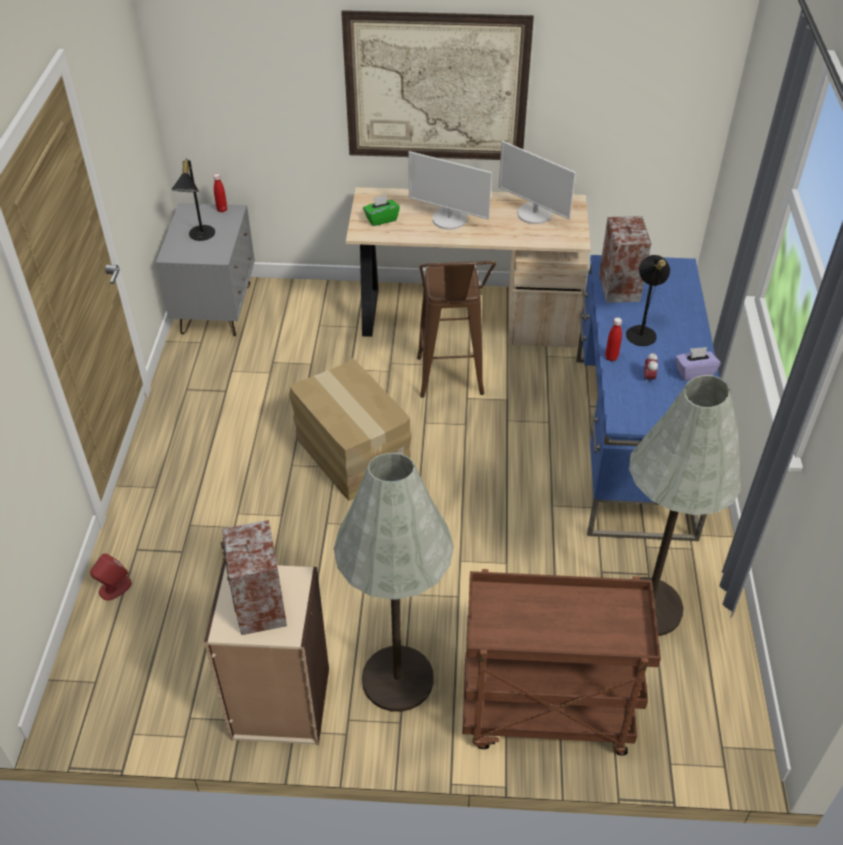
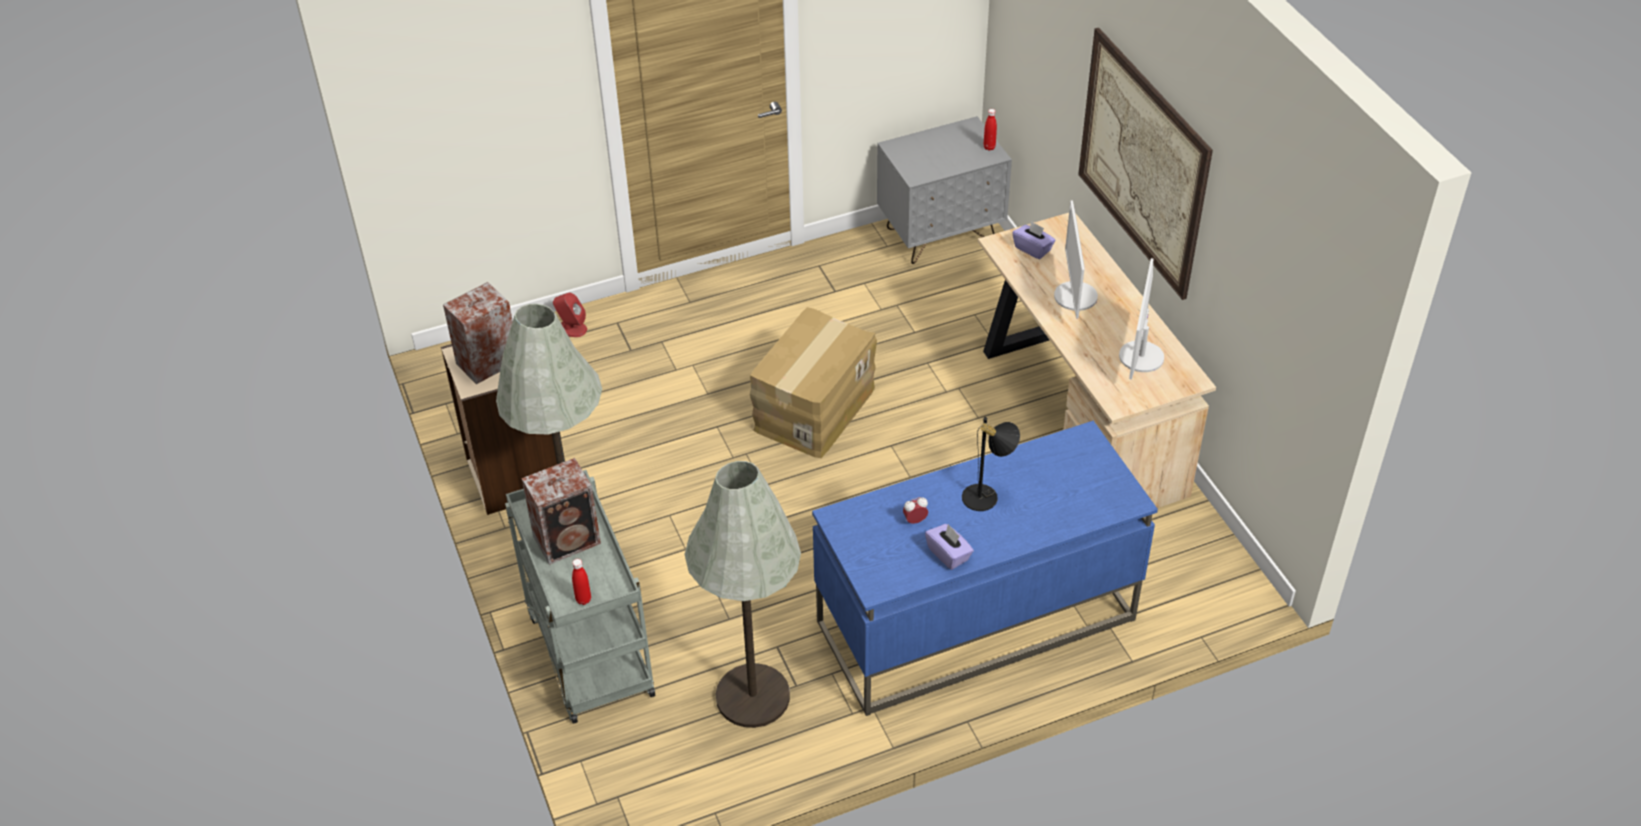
camera: 65 degrees right, 0 degrees up
black table lamp [171,160,215,241] -> none
green tissue box [363,195,400,226] -> purple tissue box [1012,221,1055,259]
brown stool [417,261,496,398] -> none
brown cart [463,569,661,756] -> grey cart [505,470,655,724]
speaker [599,216,651,303] -> speaker moved to [522,458,601,565]
red bottle [605,317,622,361] -> red bottle moved to [572,559,591,605]

